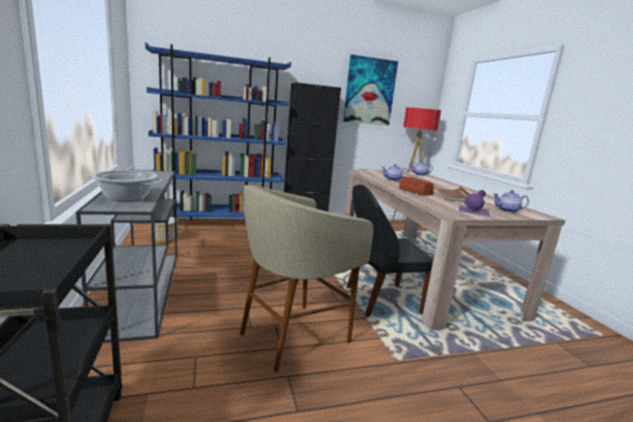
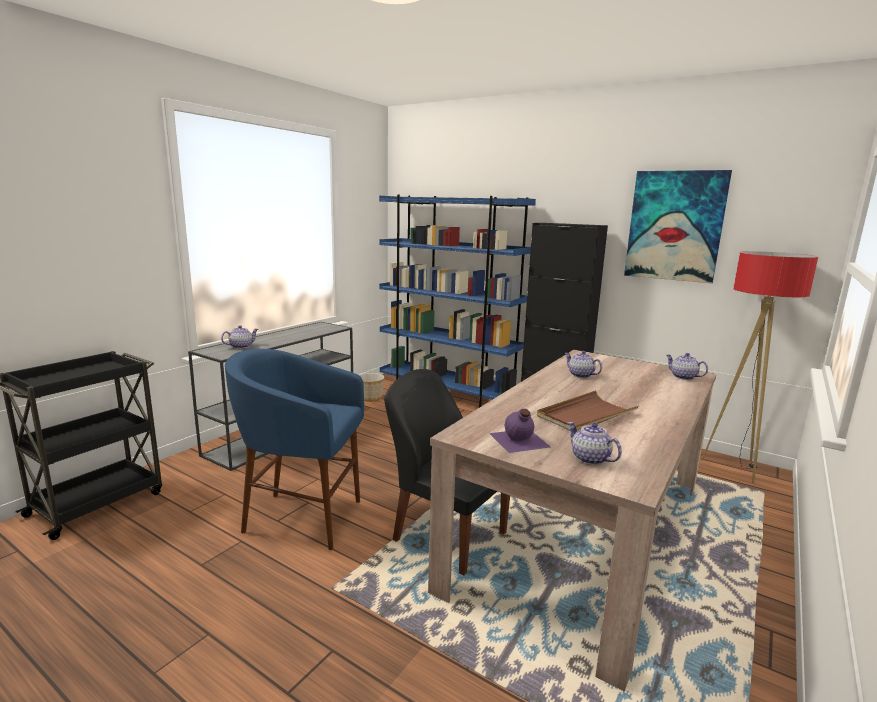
camera: 50 degrees right, 0 degrees up
cooking pot [87,170,163,202] -> teapot [221,325,258,349]
beige stool [240,185,374,372] -> blue stool [225,349,364,550]
bread [399,177,434,196] -> none

